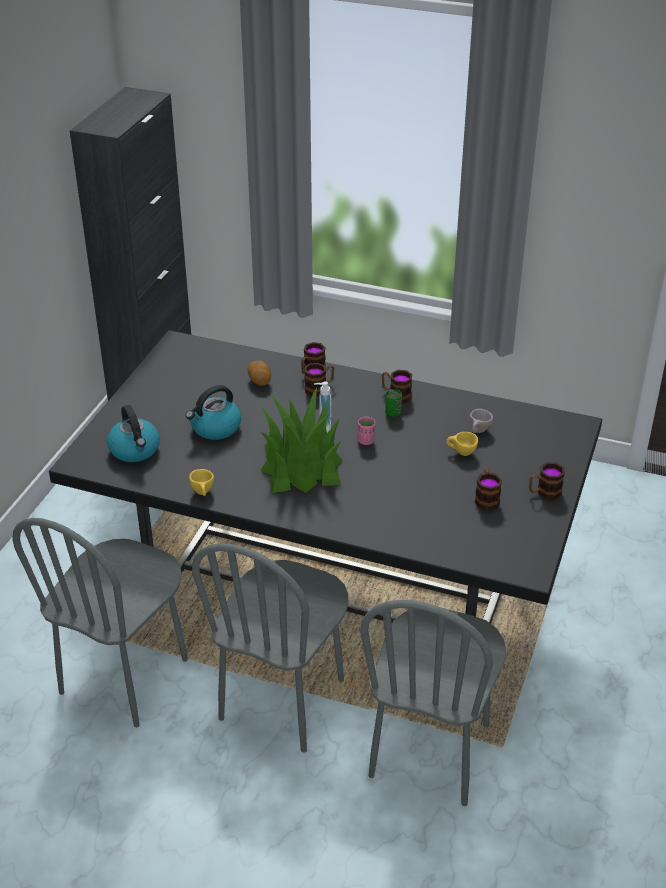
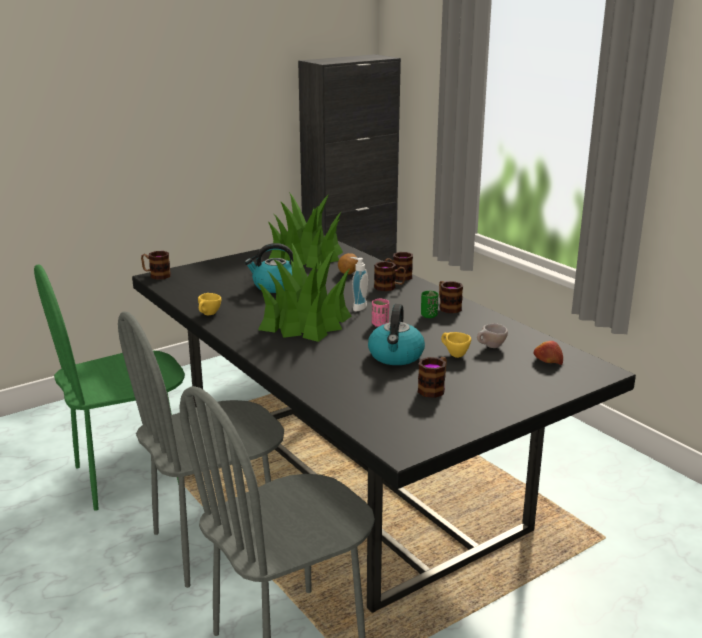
camera: 35 degrees right, 15 degrees down
grey chair [12,518,188,727] -> green chair [34,265,185,511]
kettle [107,405,160,462] -> kettle moved to [368,304,425,365]
mug [529,462,565,499] -> mug moved to [141,251,171,280]
none -> potted plant [268,192,343,269]
none -> apple [533,341,563,365]

